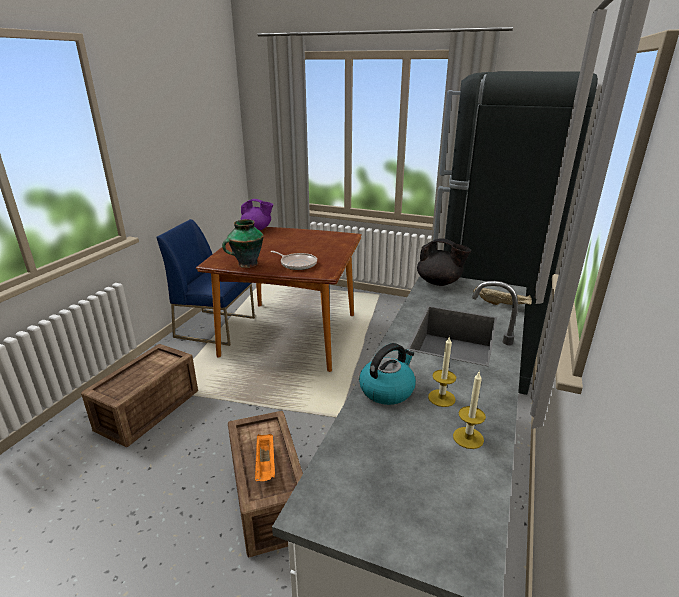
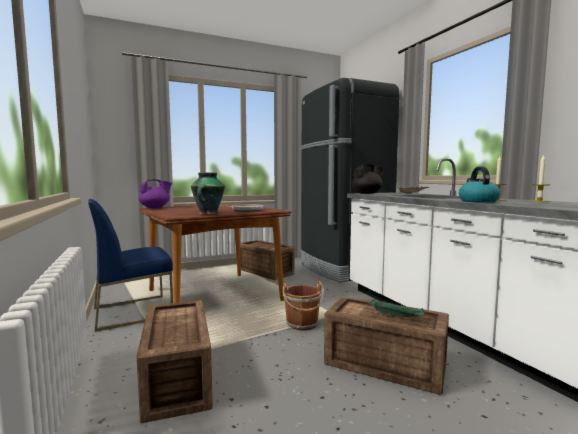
camera: 45 degrees left, 20 degrees down
orange tray [255,434,275,481] -> green tray [368,299,424,318]
none -> crate [240,240,294,280]
none -> brown bucket [283,281,324,331]

